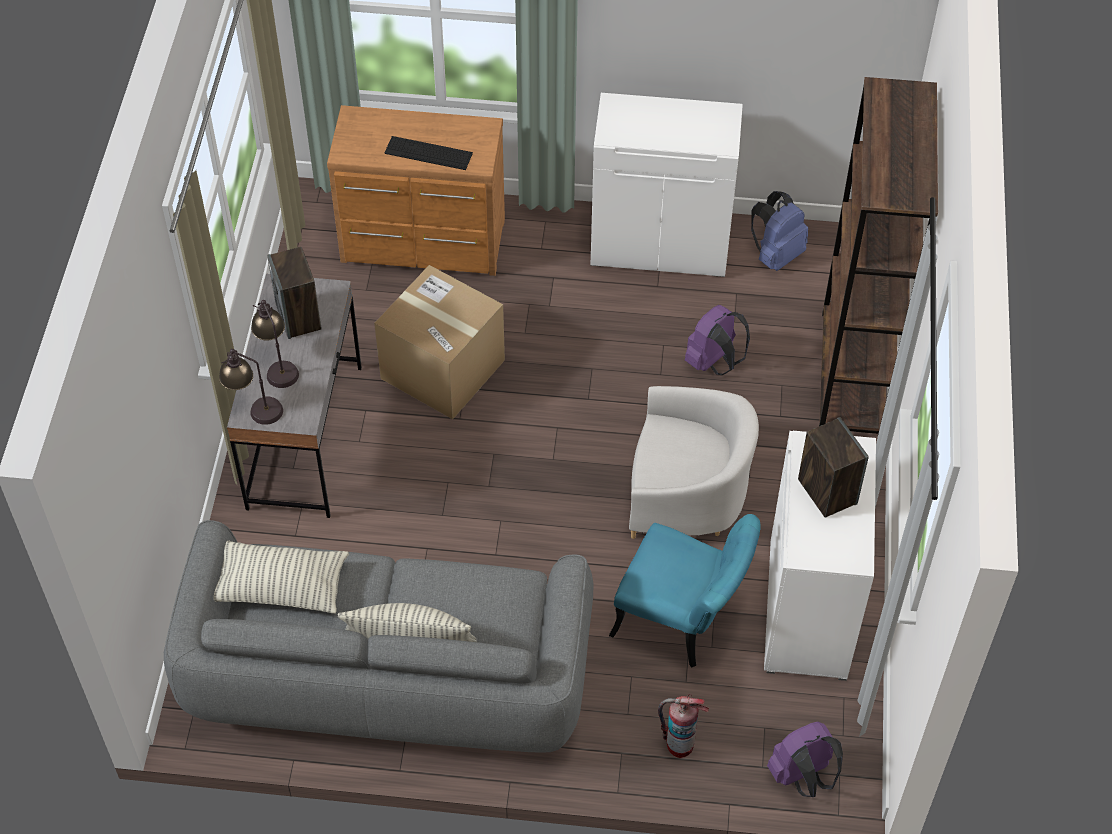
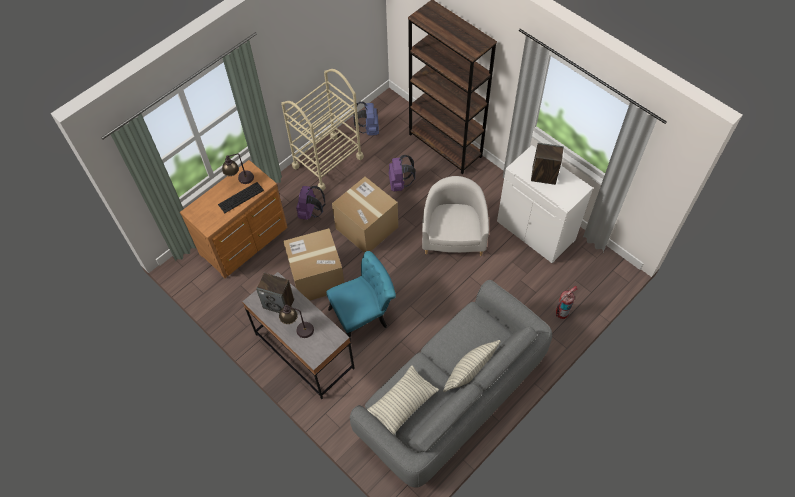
camera: 50 degrees left, 5 degrees up
table lamp [219,349,283,425] -> table lamp moved to [222,153,254,184]
white cabinet [590,93,743,277] -> beige cart [281,69,364,191]
turquoise chair [609,514,761,668] -> turquoise chair moved to [326,251,396,347]
white armchair [629,386,759,539] -> white armchair turned 45 degrees counterclockwise [422,176,489,256]
purple backpack [767,722,843,797] -> purple backpack moved to [296,186,325,220]
none -> cardboard box [332,177,398,253]

